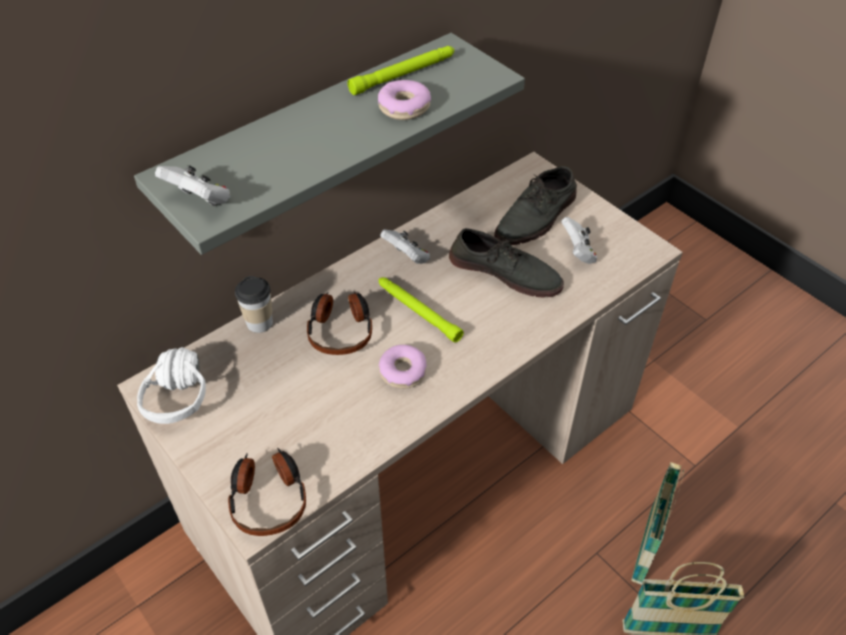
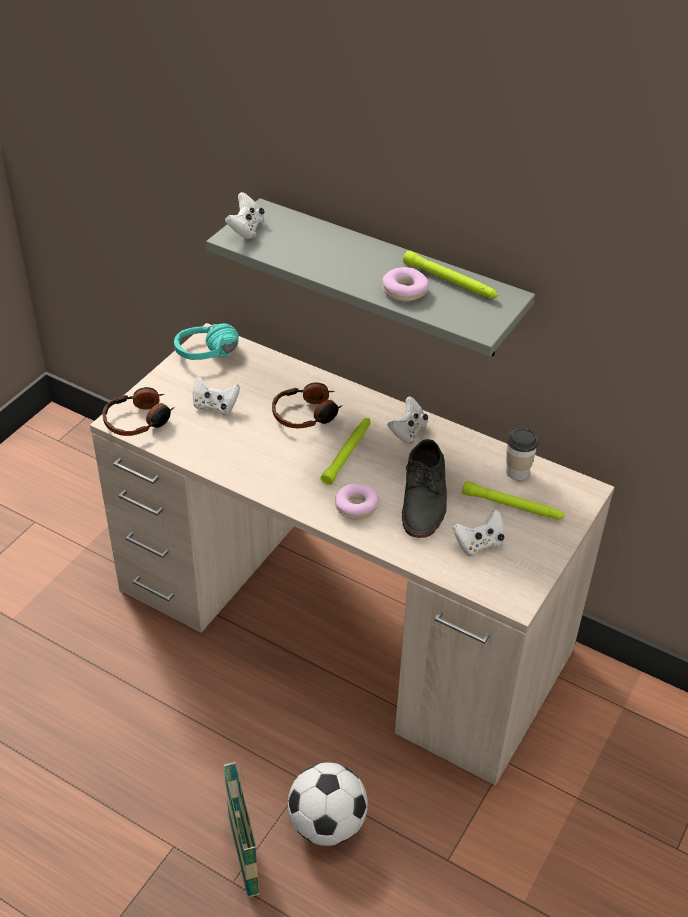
camera: 70 degrees right, 5 degrees down
white headphones [137,347,206,424] -> turquoise headphones [174,323,239,360]
cup [235,276,273,333] -> cup moved to [506,429,538,480]
donut [379,345,427,389] -> donut moved to [335,483,379,519]
grey shoe [494,166,577,245] -> green flashlight [462,481,564,520]
basket [631,462,684,585] -> football [288,762,368,846]
none -> white game controller [193,376,240,415]

